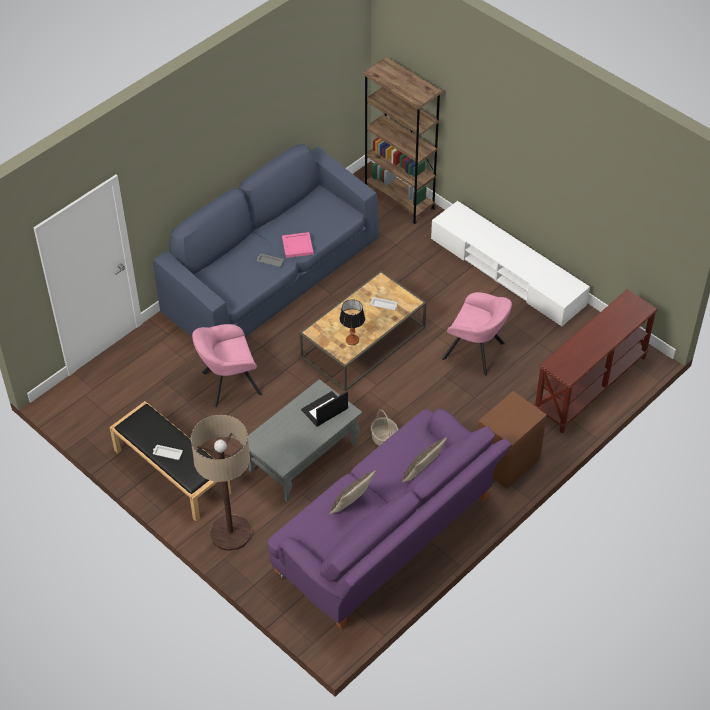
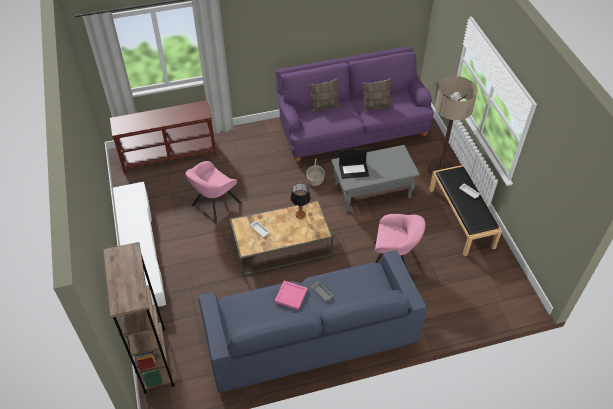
camera: 150 degrees left, 0 degrees up
pink armchair [442,292,512,375] -> pink armchair turned 105 degrees counterclockwise [186,161,242,223]
brown nightstand [478,391,547,489] -> none

